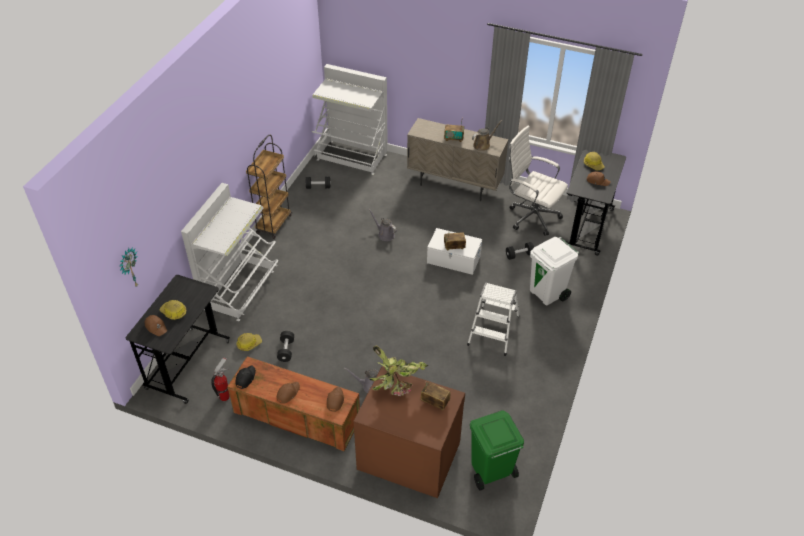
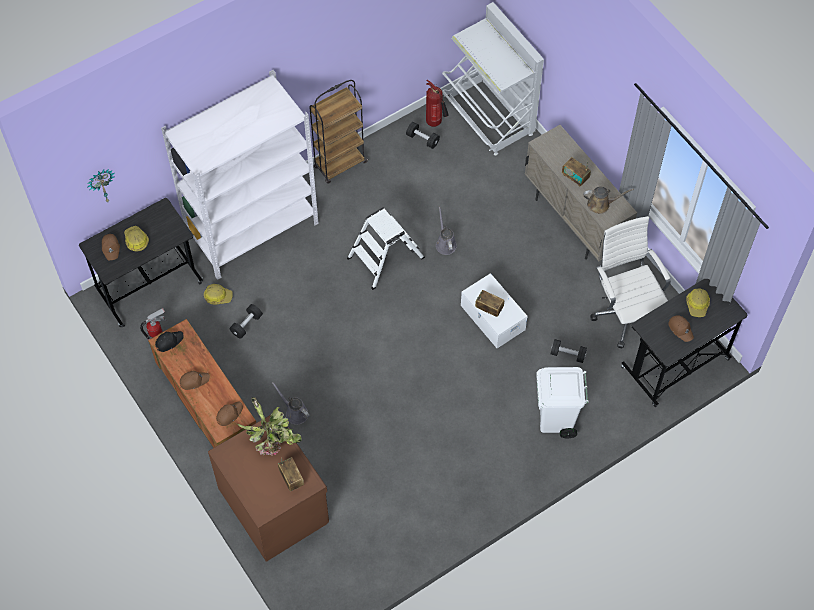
camera: 35 degrees right, 15 degrees up
white shoe rack [181,183,278,321] -> white bookcase [161,70,319,280]
white step ladder [467,282,520,356] -> white step ladder moved to [347,207,425,290]
green trash can [470,410,524,491] -> none
none -> fire extinguisher [426,80,449,127]

